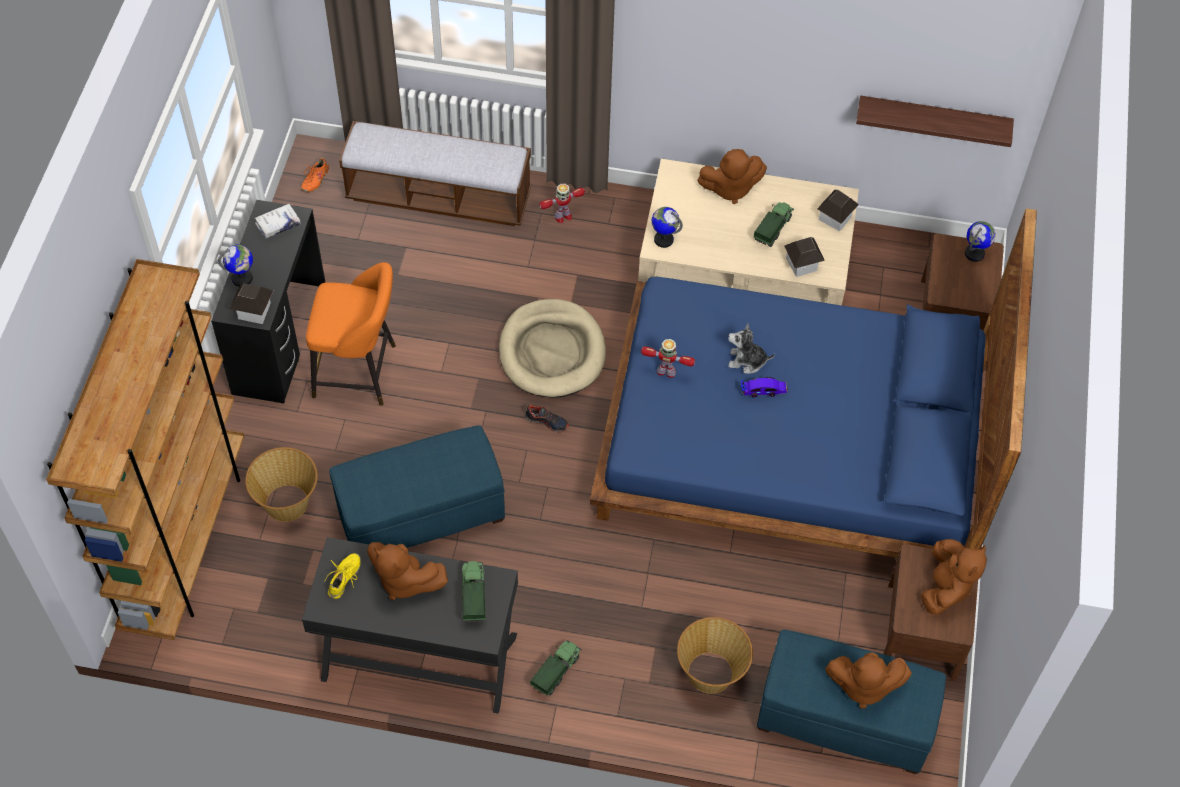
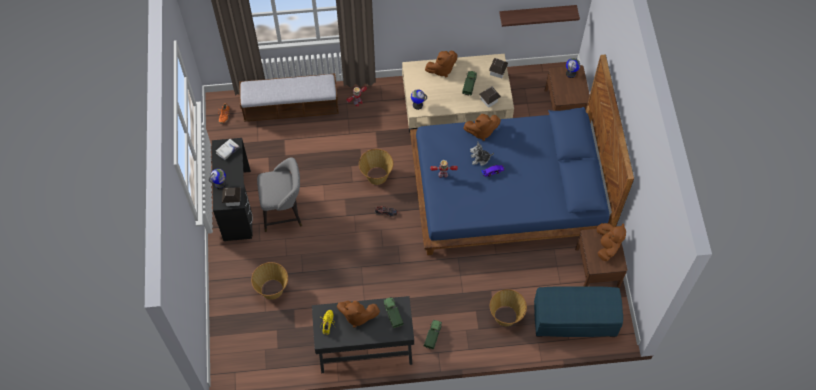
camera: 15 degrees left, 5 degrees up
brown bookcase [46,259,244,640] -> none
orange stool [306,262,396,406] -> grey stool [257,157,302,232]
blue ottoman [329,425,505,548] -> none
beige dog bed [499,299,606,398] -> basket [359,149,394,185]
brown plush toy [825,652,912,709] -> brown plush toy moved to [463,114,501,141]

